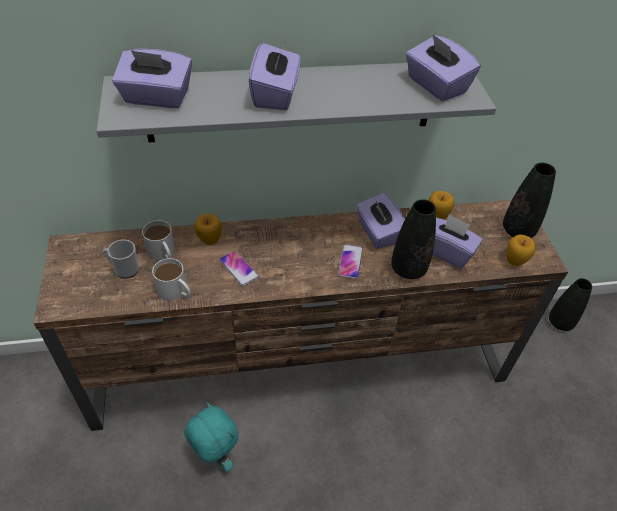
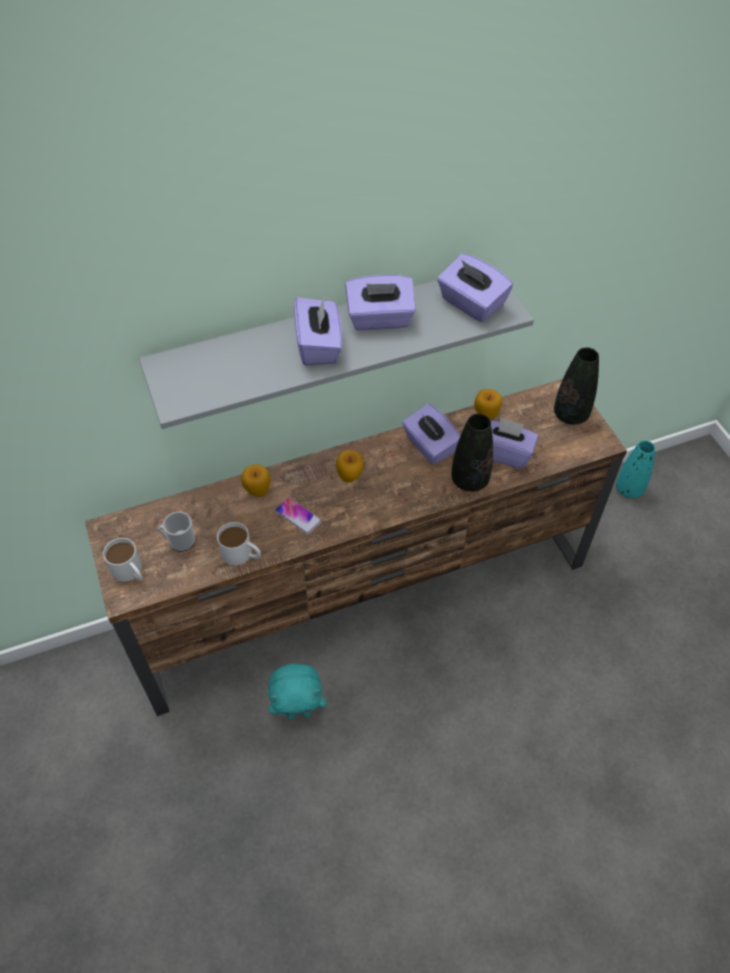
camera: 10 degrees left, 5 degrees up
purple tissue box [112,49,192,108] -> purple tissue box moved to [345,275,416,330]
white mug [142,220,175,260] -> white mug moved to [103,538,143,582]
turquoise plush toy [184,402,239,472] -> turquoise plush toy turned 135 degrees clockwise [268,663,326,720]
phone [338,244,363,279] -> none
apple [506,235,536,266] -> apple moved to [336,450,364,483]
black vase [549,278,592,331] -> turquoise vase [616,440,655,498]

